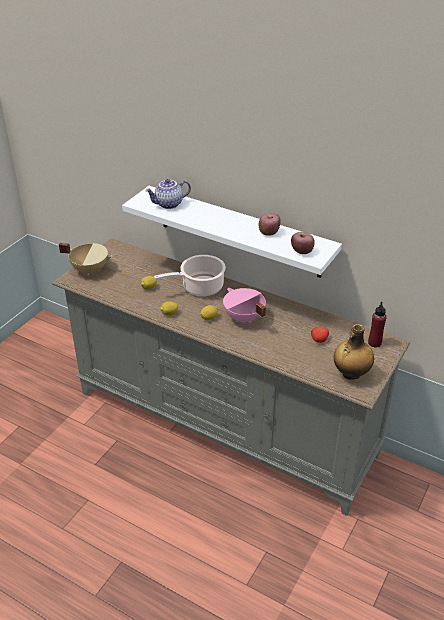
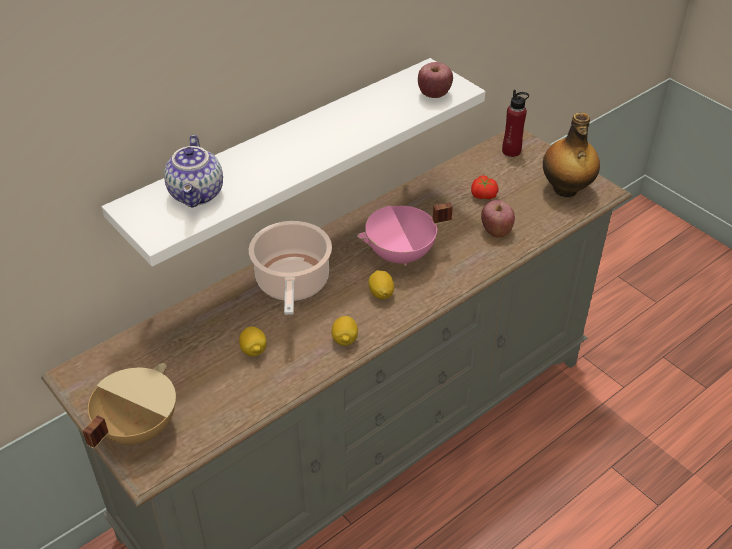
camera: 70 degrees left, 5 degrees up
apple [259,213,281,235] -> apple moved to [481,200,515,237]

